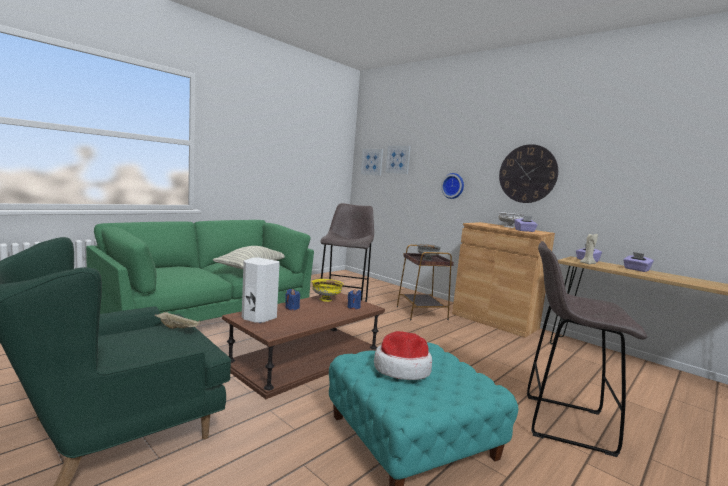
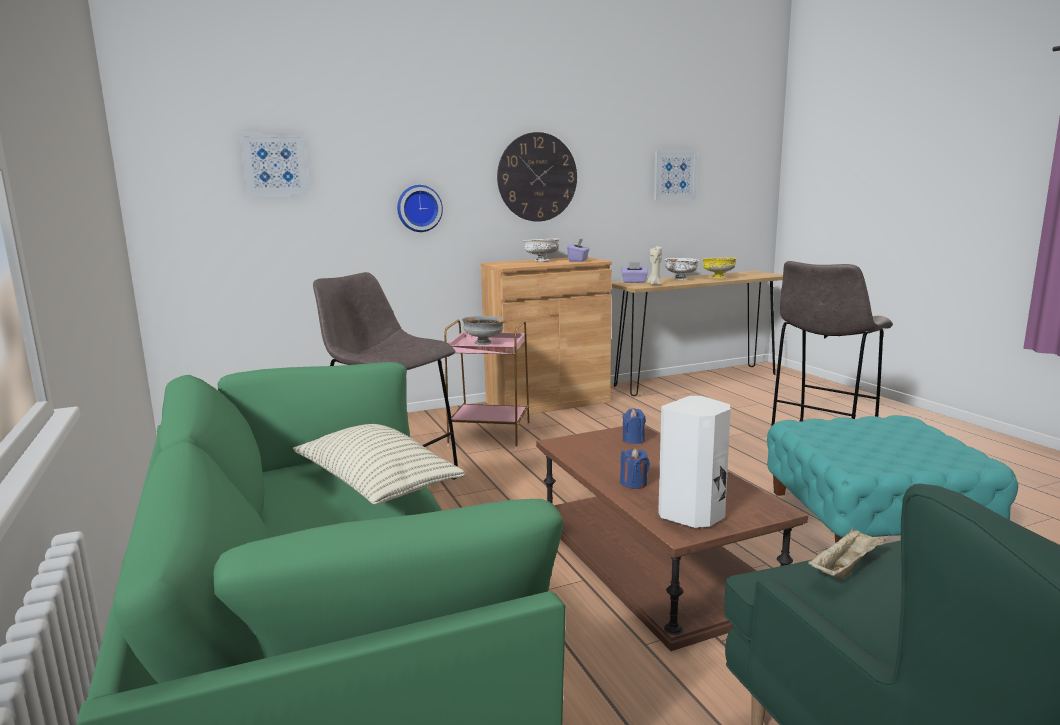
camera: 65 degrees left, 5 degrees up
yellow bowl [312,279,343,302] -> yellow bowl moved to [702,258,737,278]
picture [361,149,383,176] -> picture moved to [654,151,697,200]
hat [374,331,432,380] -> none
brown side table [397,245,454,321] -> pink side table [444,320,530,450]
purple tissue box [623,252,654,272] -> white bowl [664,258,699,280]

